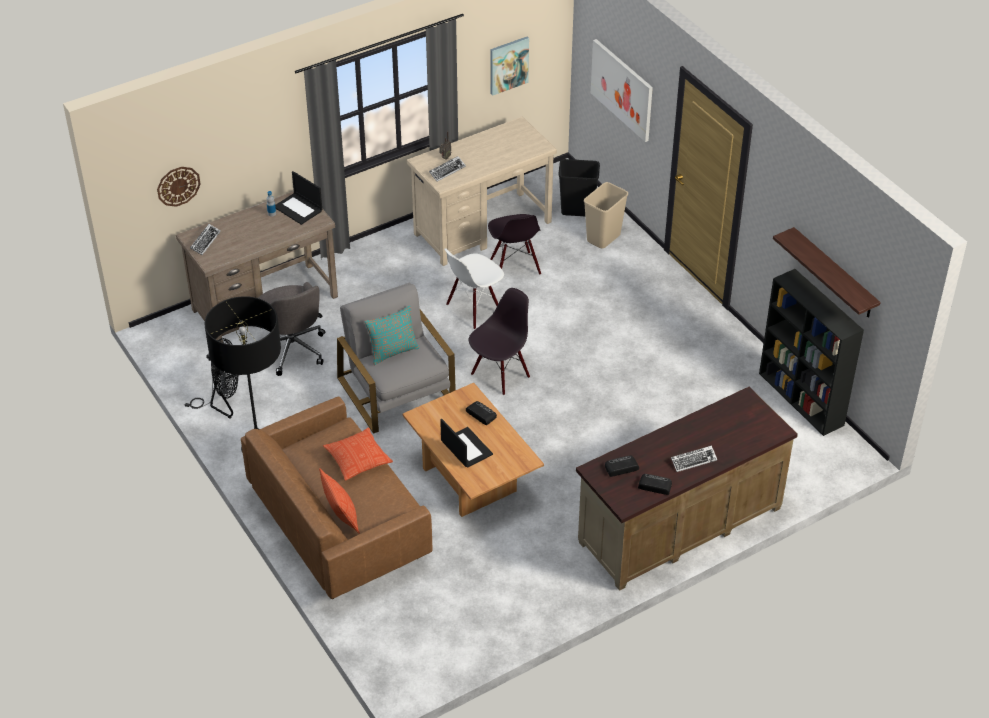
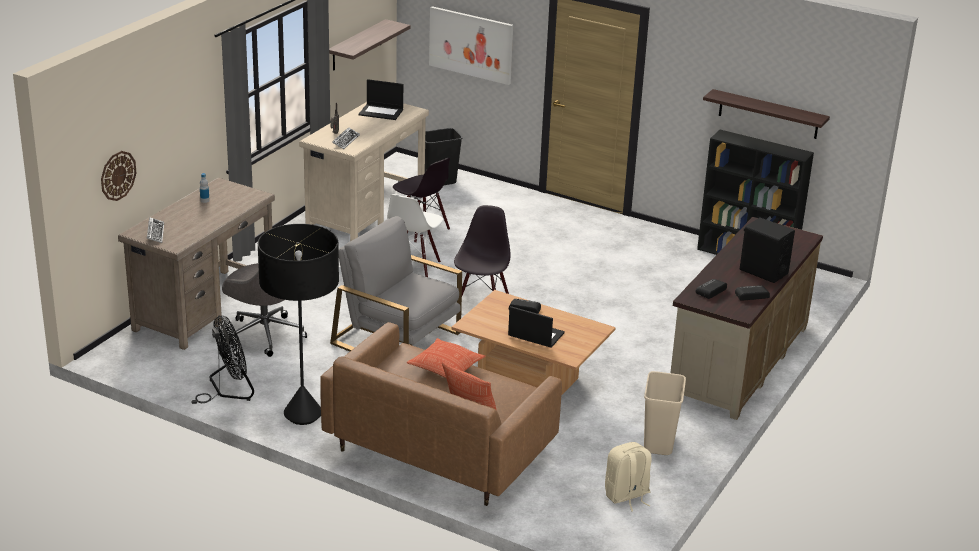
camera: 30 degrees left, 15 degrees down
laptop [275,171,322,225] -> laptop moved to [359,79,403,120]
turquoise pillow [365,306,419,365] -> none
picture [490,37,529,96] -> shelf [329,19,411,71]
beige trash can [584,182,628,248] -> beige trash can moved to [644,371,686,455]
keyboard [671,445,717,472] -> black speaker [740,218,795,283]
none -> beige backpack [605,442,652,512]

